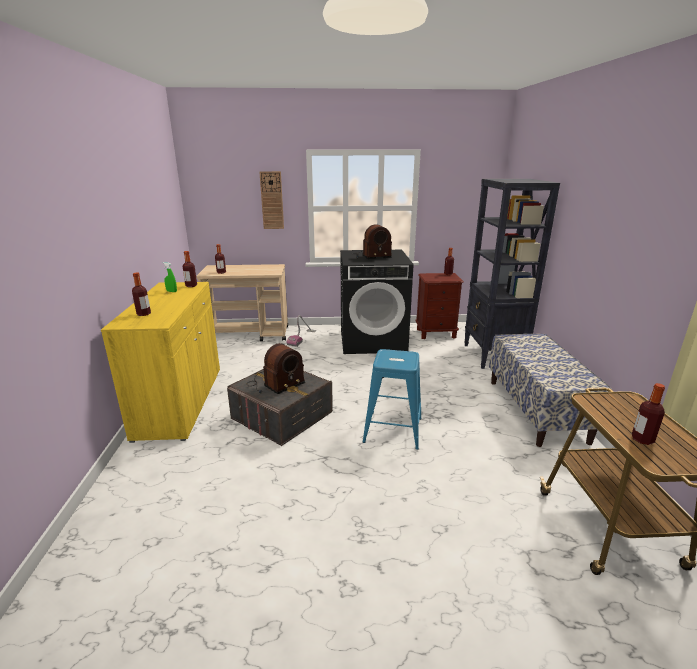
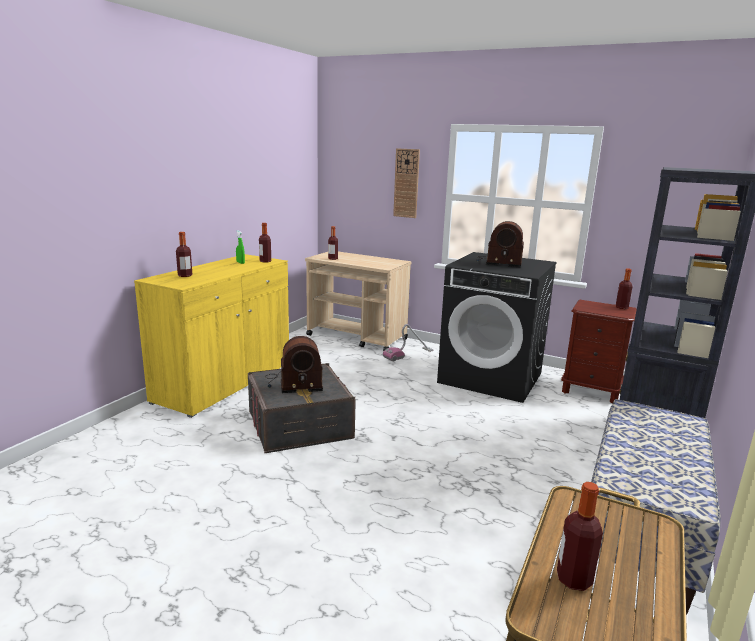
camera: 30 degrees right, 5 degrees down
blue stool [362,349,422,450] -> none

